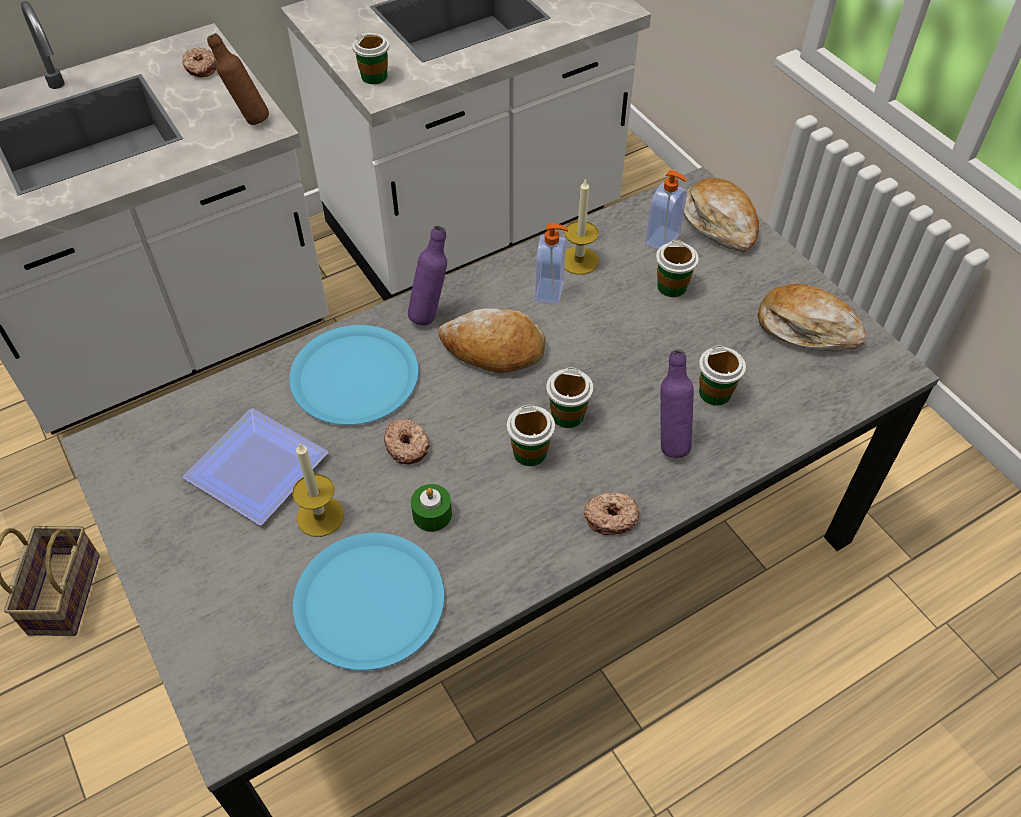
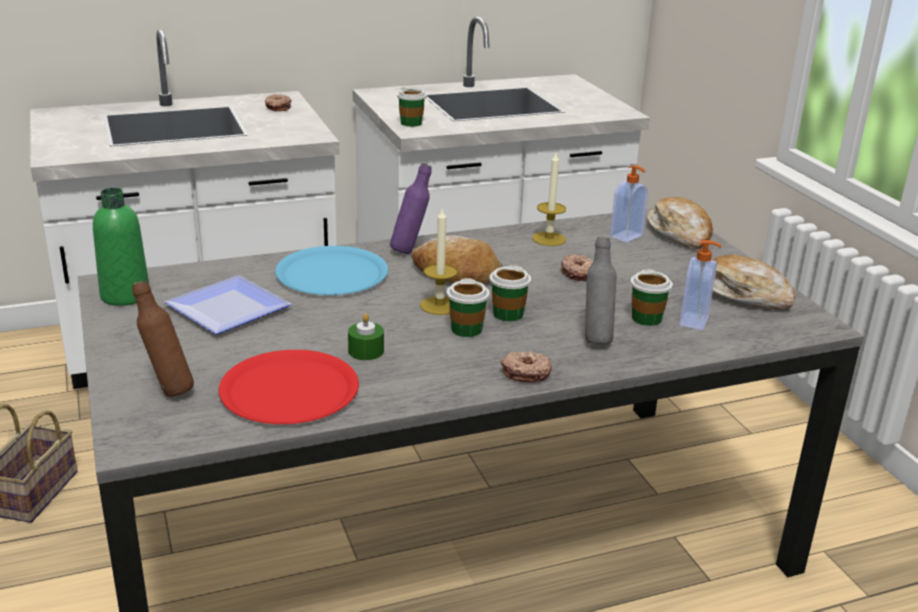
camera: 10 degrees right, 25 degrees down
brown bottle [207,33,269,125] -> brown bottle moved to [132,280,194,397]
candle [292,442,344,537] -> candle moved to [420,207,458,315]
blue plate [293,533,445,671] -> red plate [219,350,359,424]
donut [384,419,430,464] -> donut moved to [561,254,593,281]
soap dispenser [535,223,568,304] -> soap dispenser moved to [679,240,722,330]
cup [656,240,699,297] -> none
purple bottle [660,349,694,458] -> grey bottle [585,237,616,344]
none -> green bottle [93,188,150,306]

